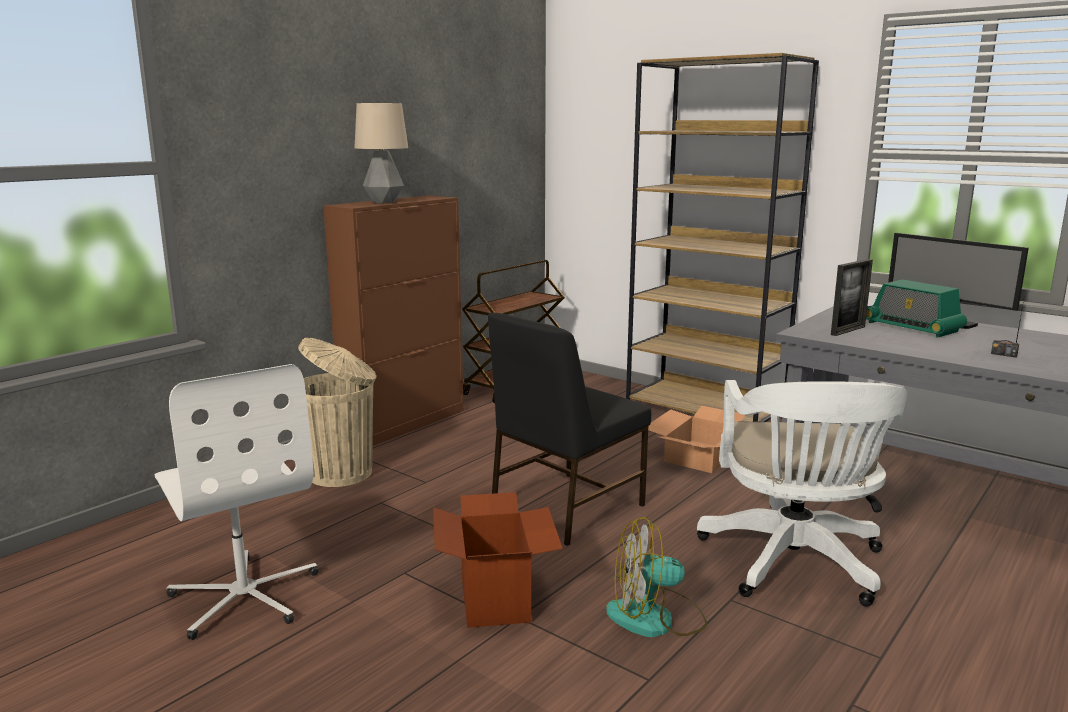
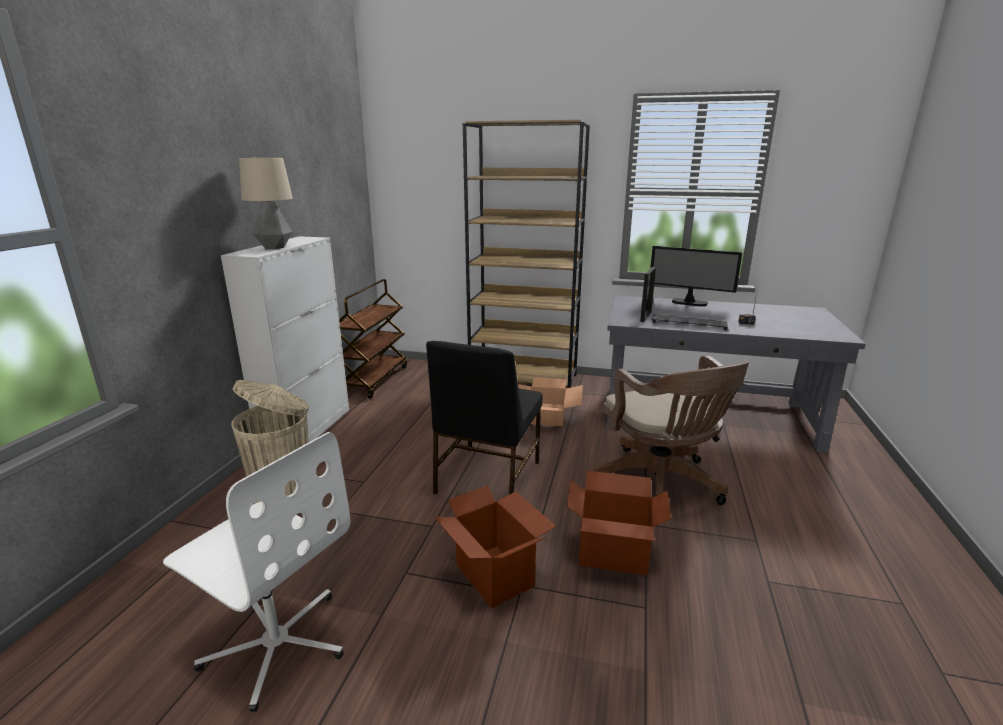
camera: 25 degrees left, 5 degrees up
brown cabinet [323,195,464,446] -> white cabinet [221,236,349,442]
fan [606,517,707,637] -> cardboard box [567,471,671,575]
white office chair [697,380,907,607] -> brown office chair [593,355,749,505]
radio [866,279,967,338] -> none
none -> keyboard [651,314,728,331]

